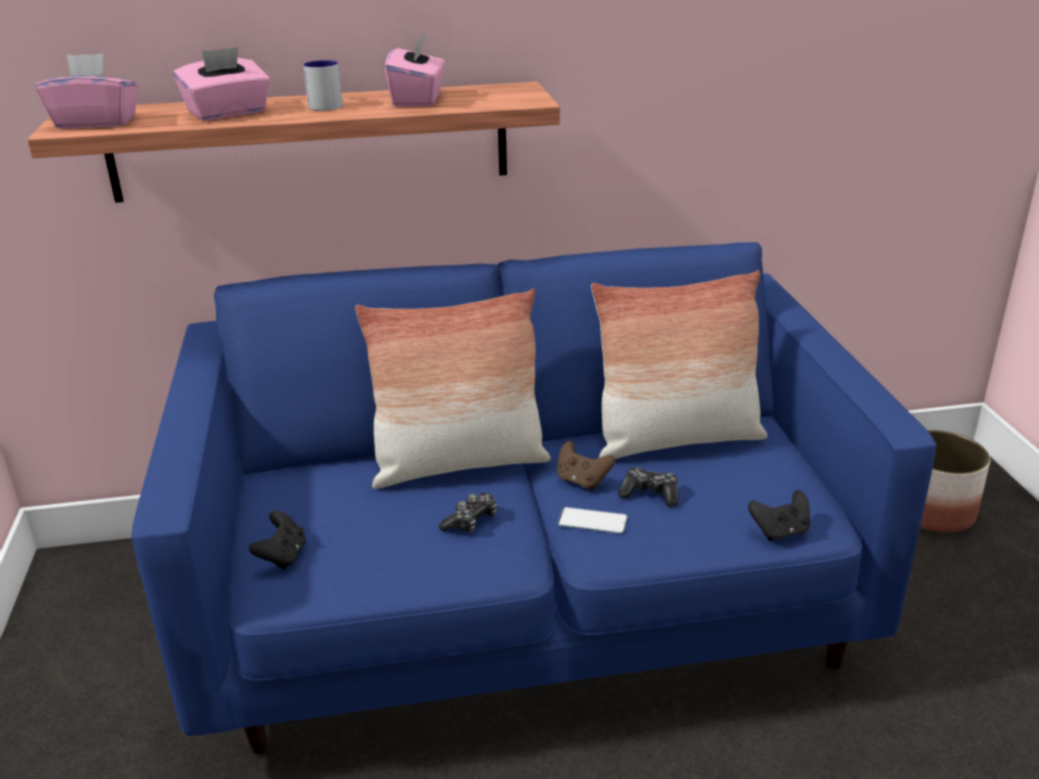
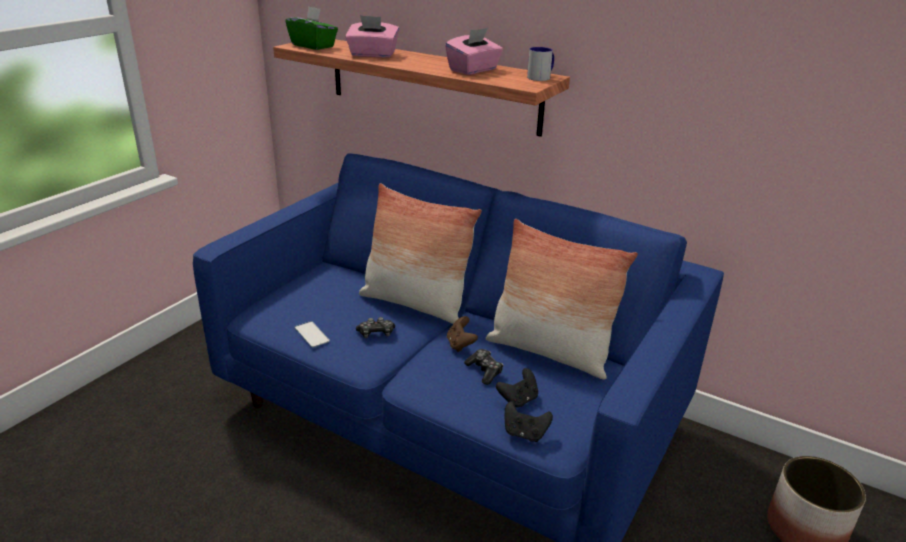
camera: 40 degrees right, 0 degrees up
pink tissue box [35,53,138,129] -> green tissue box [285,6,338,50]
black game controller [249,511,306,569] -> black game controller moved to [496,368,538,407]
mug [303,60,343,111] -> mug moved to [527,47,554,81]
phone [558,507,628,534] -> phone moved to [294,321,330,348]

